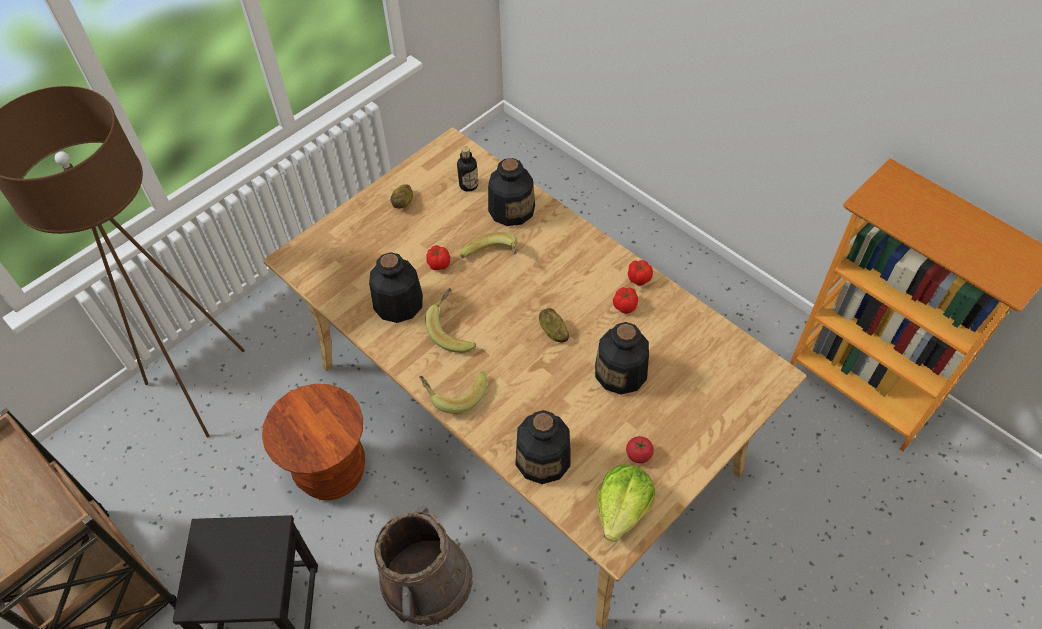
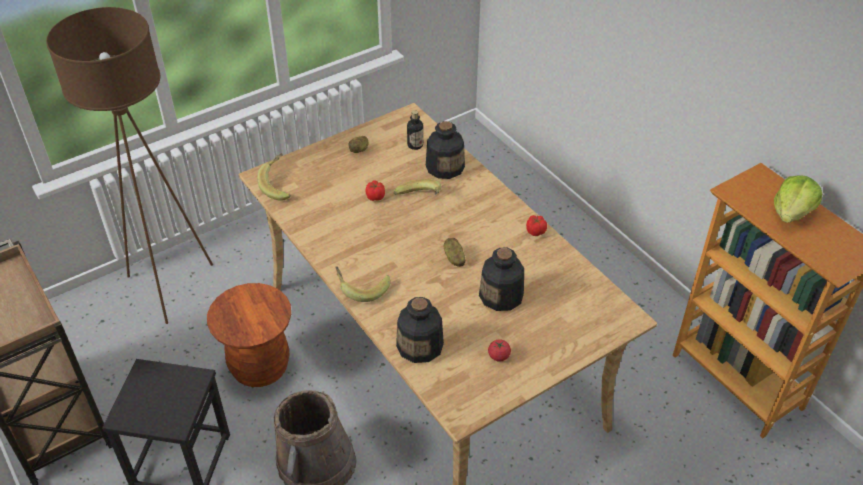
camera: 10 degrees right, 10 degrees down
bottle [369,252,423,323] -> none
banana [425,288,476,353] -> banana moved to [257,153,291,201]
lettuce [597,464,655,542] -> lettuce moved to [774,175,822,223]
tomato [613,287,638,313] -> none

